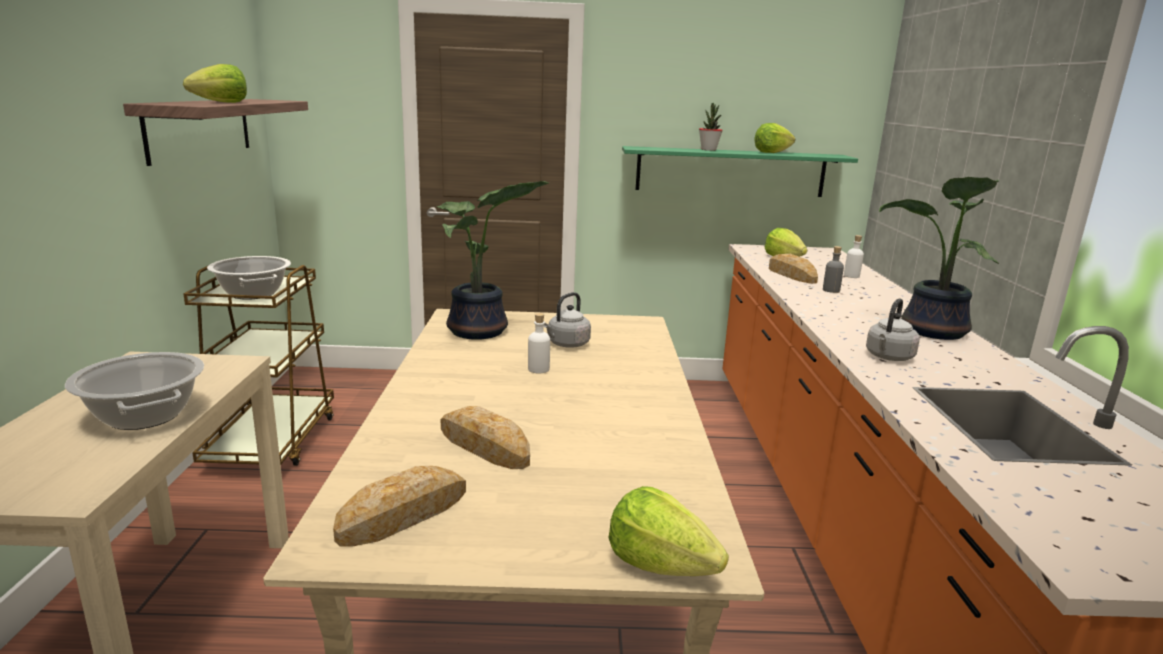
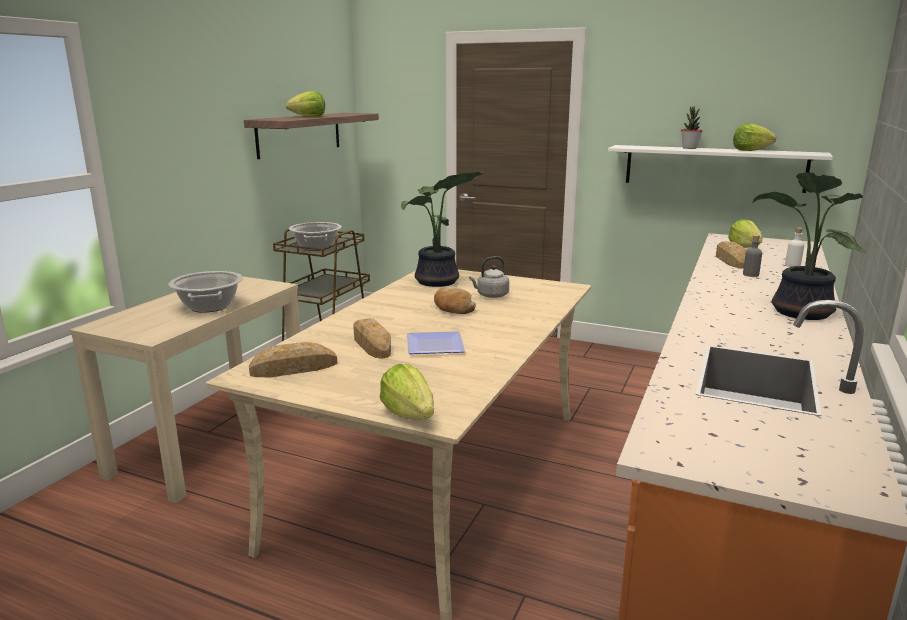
camera: 25 degrees right, 0 degrees up
white bottle [528,313,550,373] -> bread [434,286,476,314]
green shelf [622,146,858,197] -> white shelf [608,145,833,193]
grey kettle [866,298,920,361] -> none
none -> plate [407,331,465,354]

